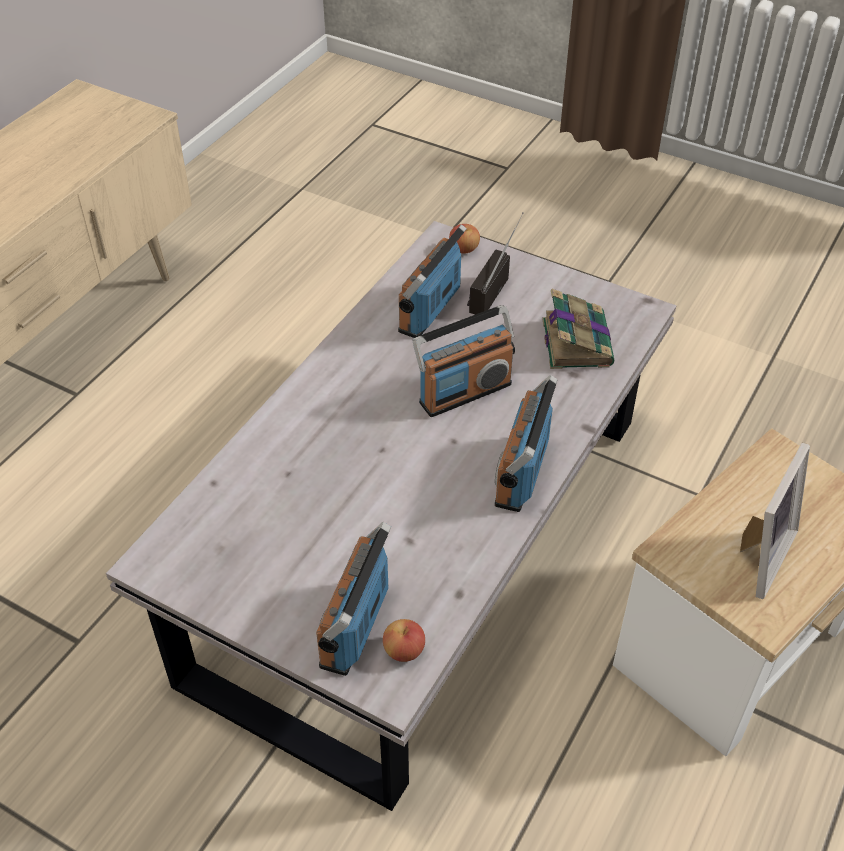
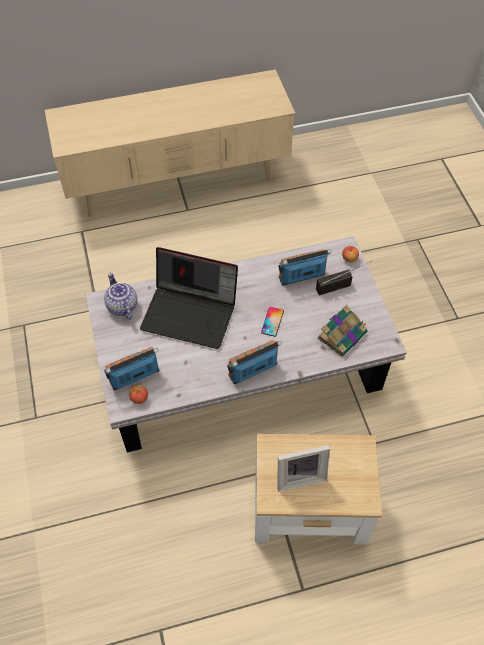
camera: 45 degrees right, 10 degrees up
radio [413,305,515,417] -> phone [261,307,284,337]
none -> teapot [104,273,137,320]
none -> laptop [140,247,238,349]

